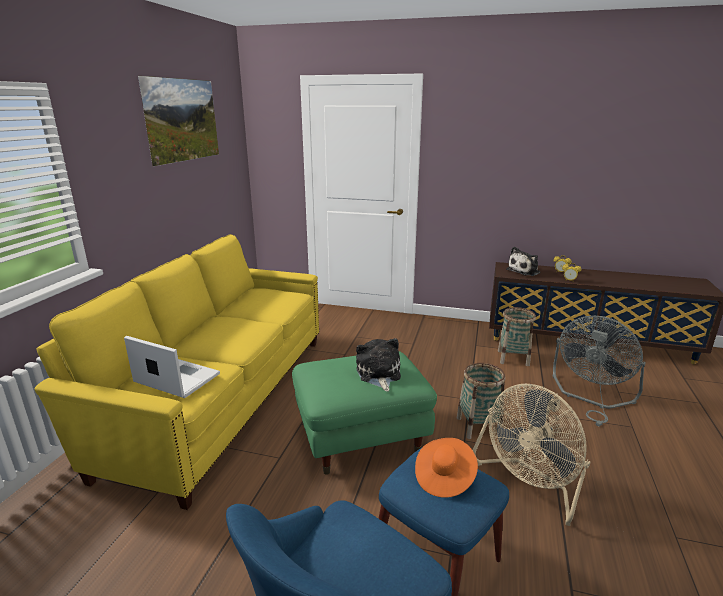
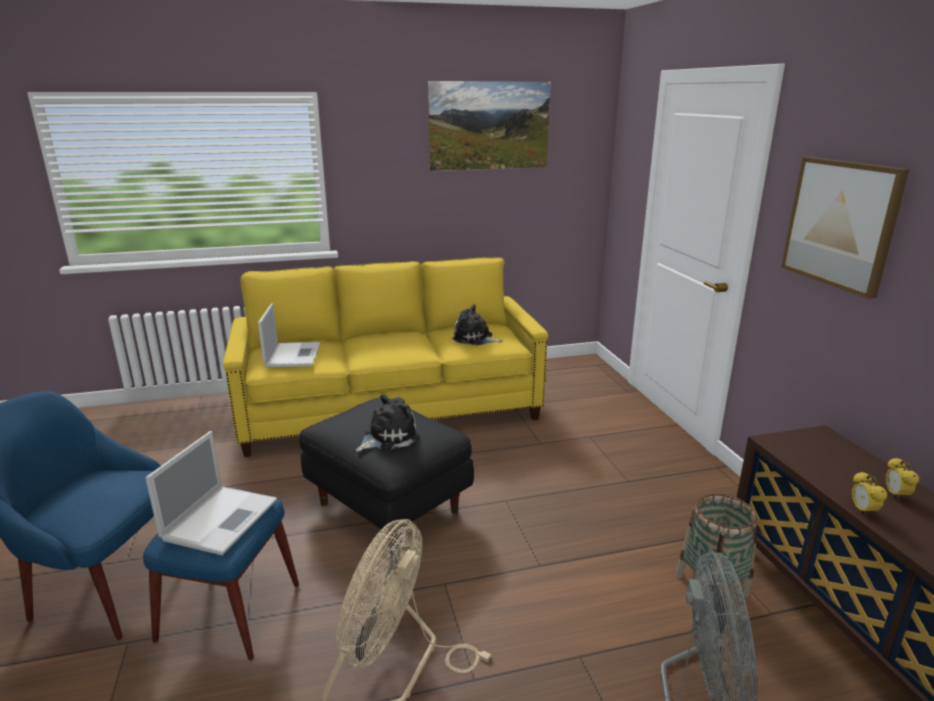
camera: 60 degrees right, 0 degrees up
green ottoman [292,351,437,475] -> black ottoman [299,398,474,549]
orange hat [415,438,478,498] -> laptop [145,431,277,555]
basket [457,363,505,439] -> none
plush toy [506,247,540,276] -> plush toy moved to [452,304,503,346]
none -> picture [781,157,909,299]

